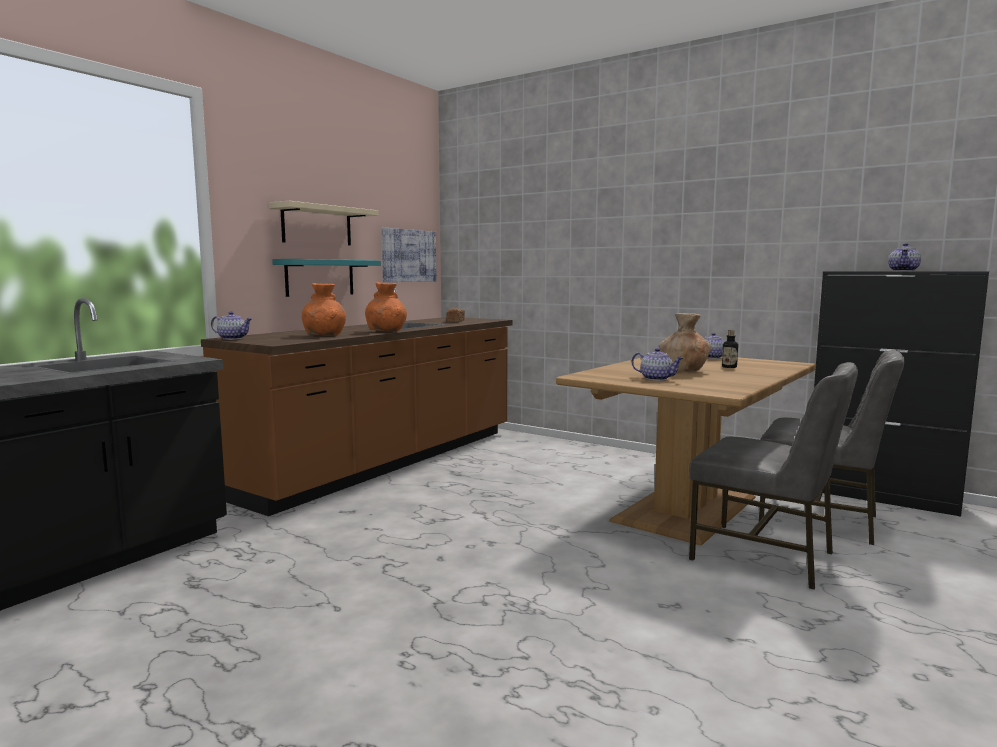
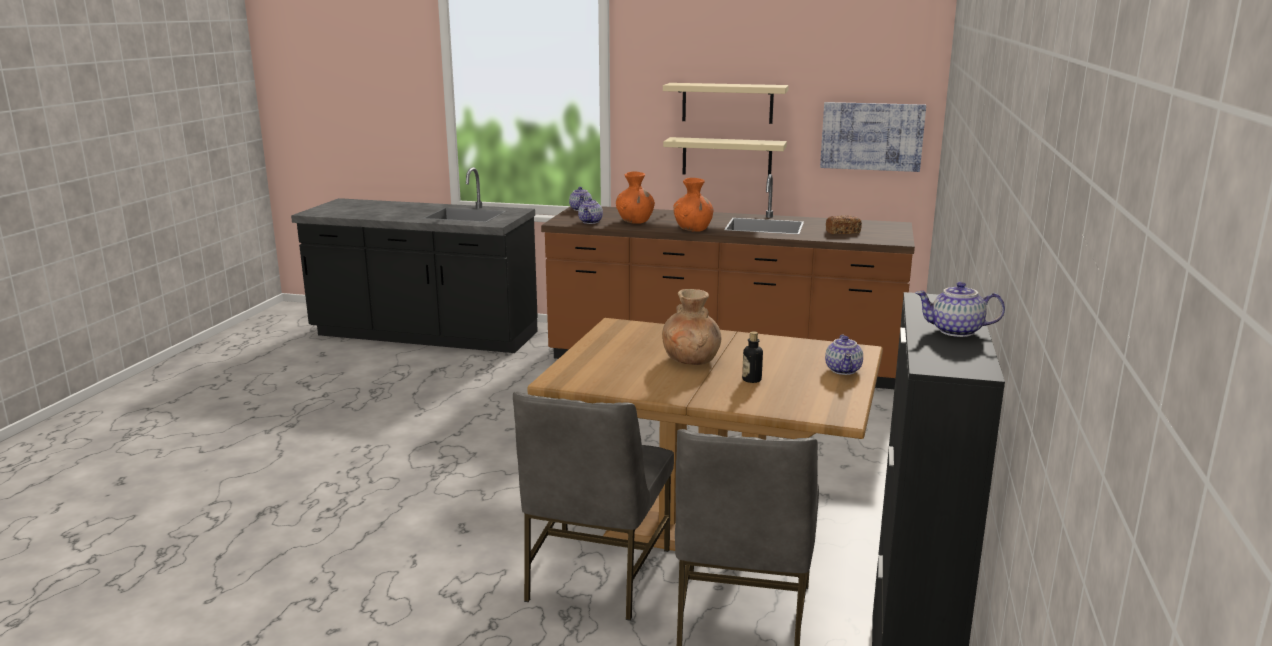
camera: 70 degrees right, 10 degrees up
turquoise shelf [272,259,381,297] -> beige shelf [663,137,787,175]
teapot [632,348,683,381] -> teapot moved to [578,198,603,224]

